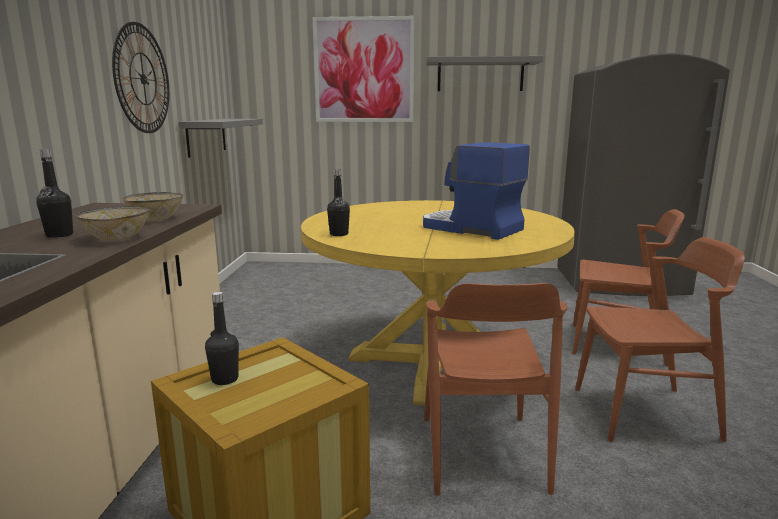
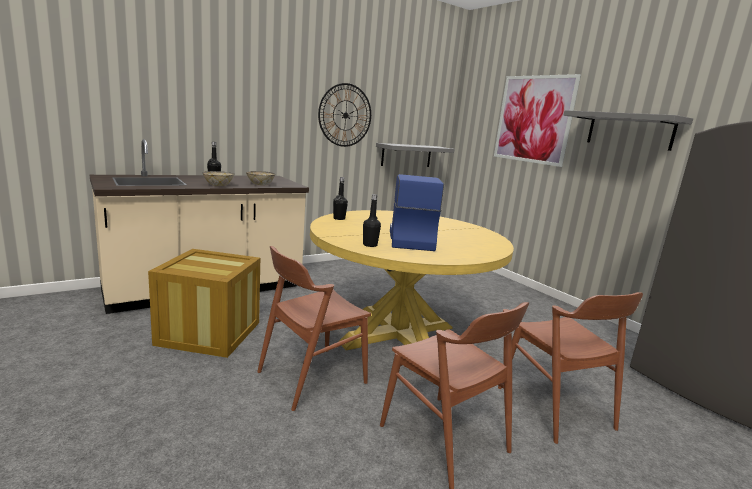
camera: 50 degrees right, 0 degrees up
black bottle [205,292,239,385] -> black bottle moved to [363,194,381,247]

